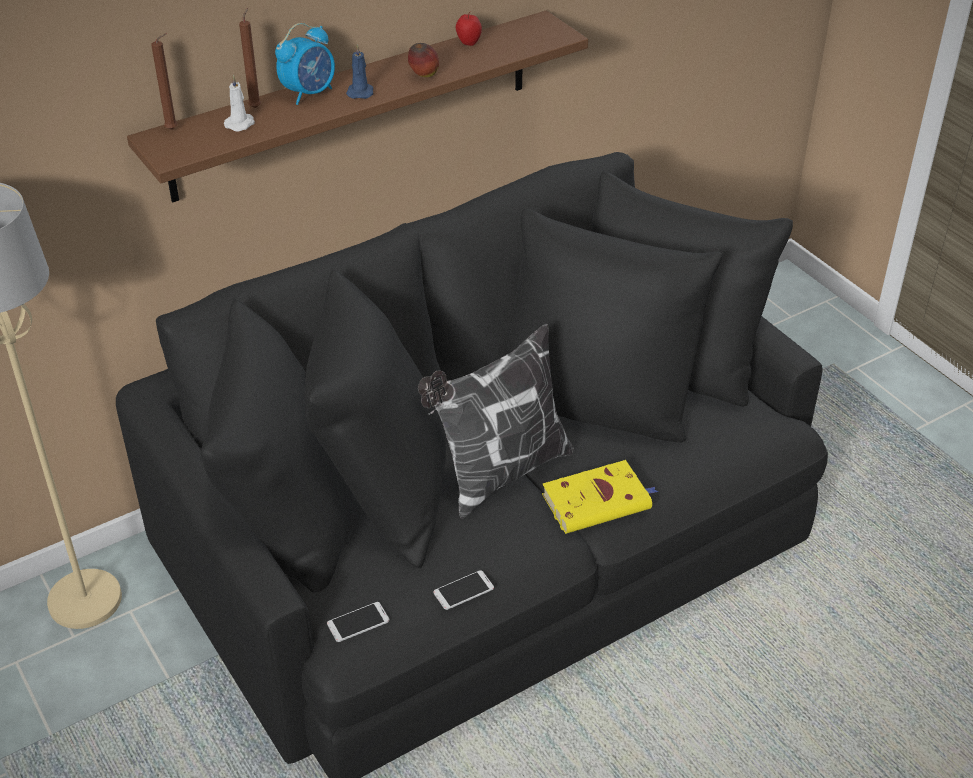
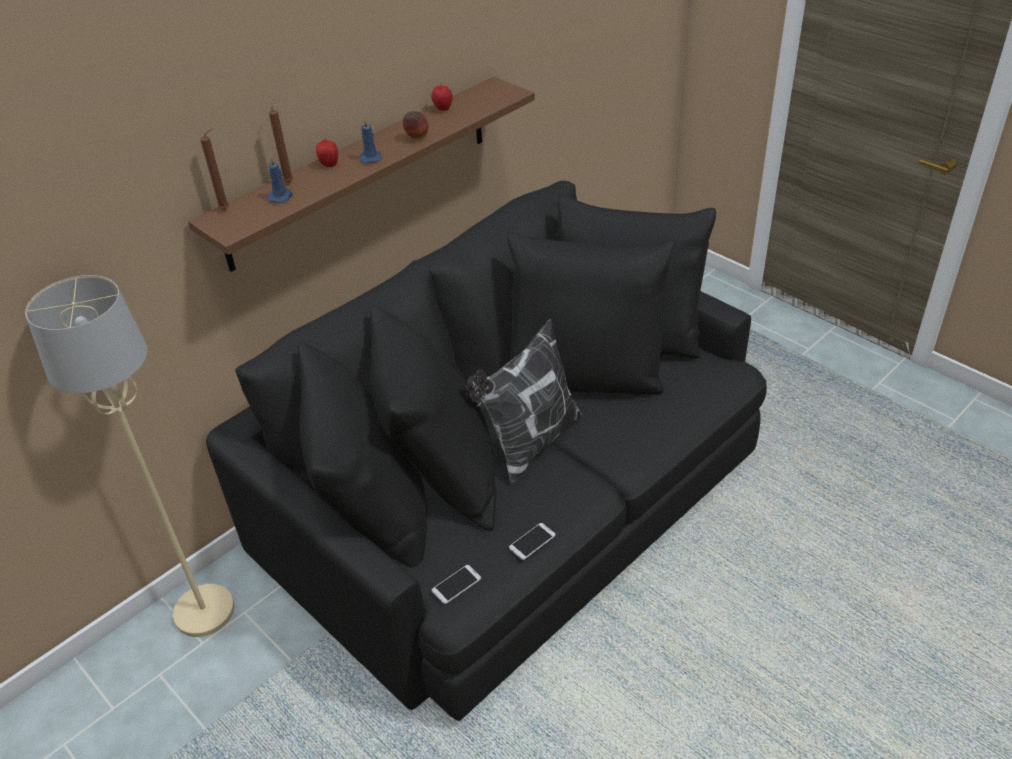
camera: 10 degrees left, 0 degrees up
white candle [224,75,255,132] -> blue candle [267,156,293,203]
alarm clock [275,23,335,105] -> apple [316,140,338,167]
yellow book [542,460,659,534] -> none

